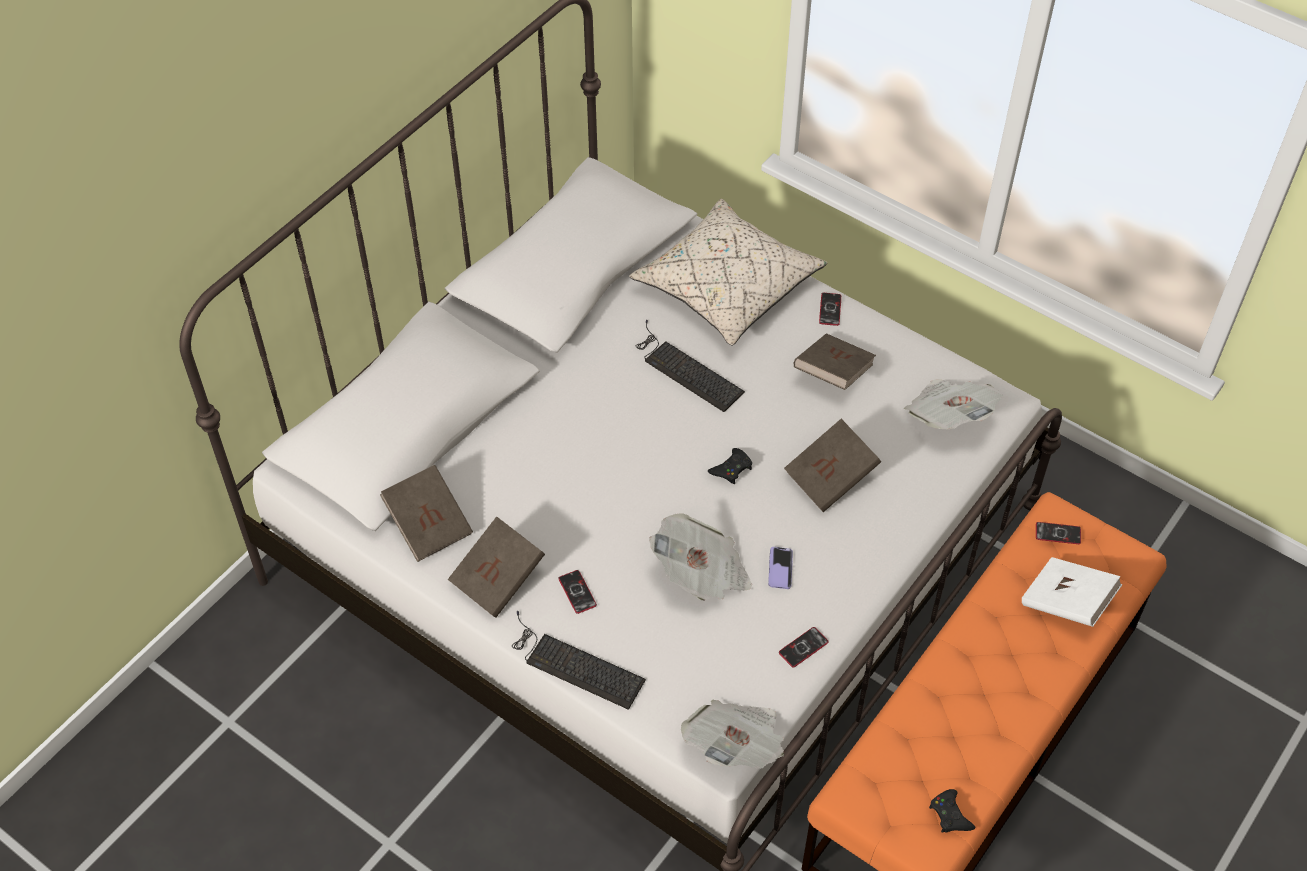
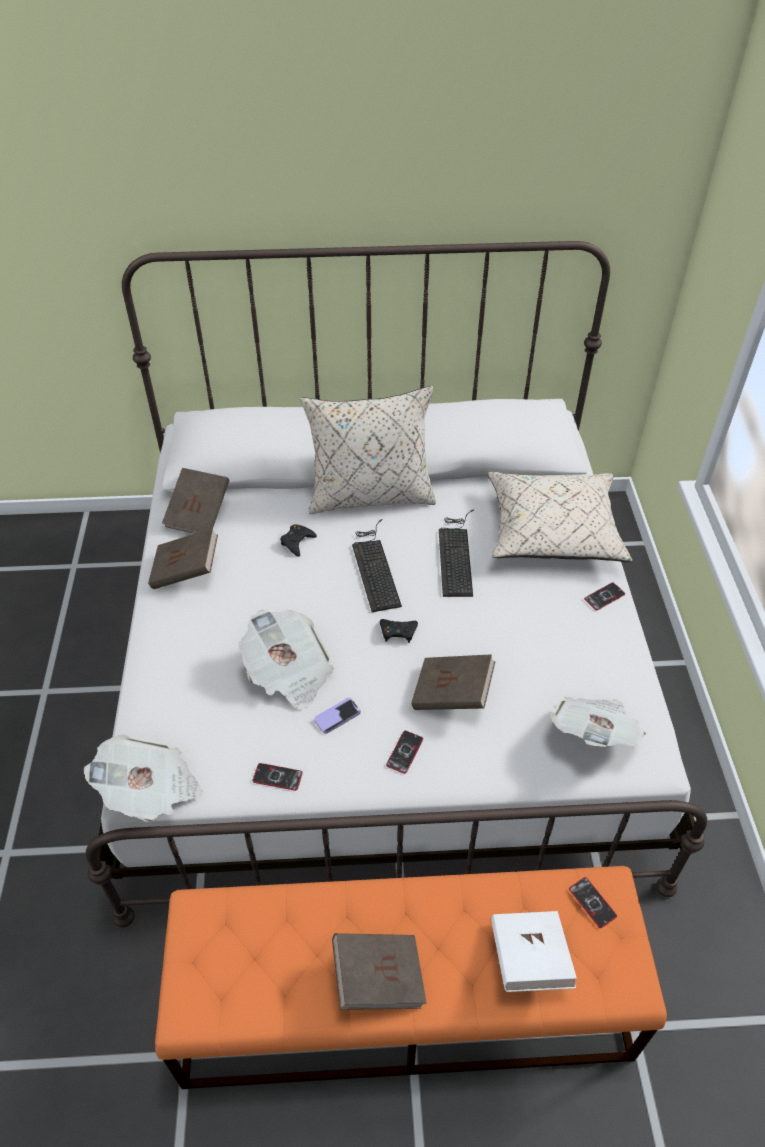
camera: 50 degrees right, 5 degrees down
keyboard [512,611,646,710] -> keyboard moved to [352,519,402,612]
phone [558,570,597,614] -> phone moved to [386,731,423,774]
brown book [794,333,876,390] -> brown book moved to [332,933,427,1010]
black game controller [929,789,975,833] -> black game controller moved to [280,525,317,557]
none -> beige pillow [300,386,436,514]

